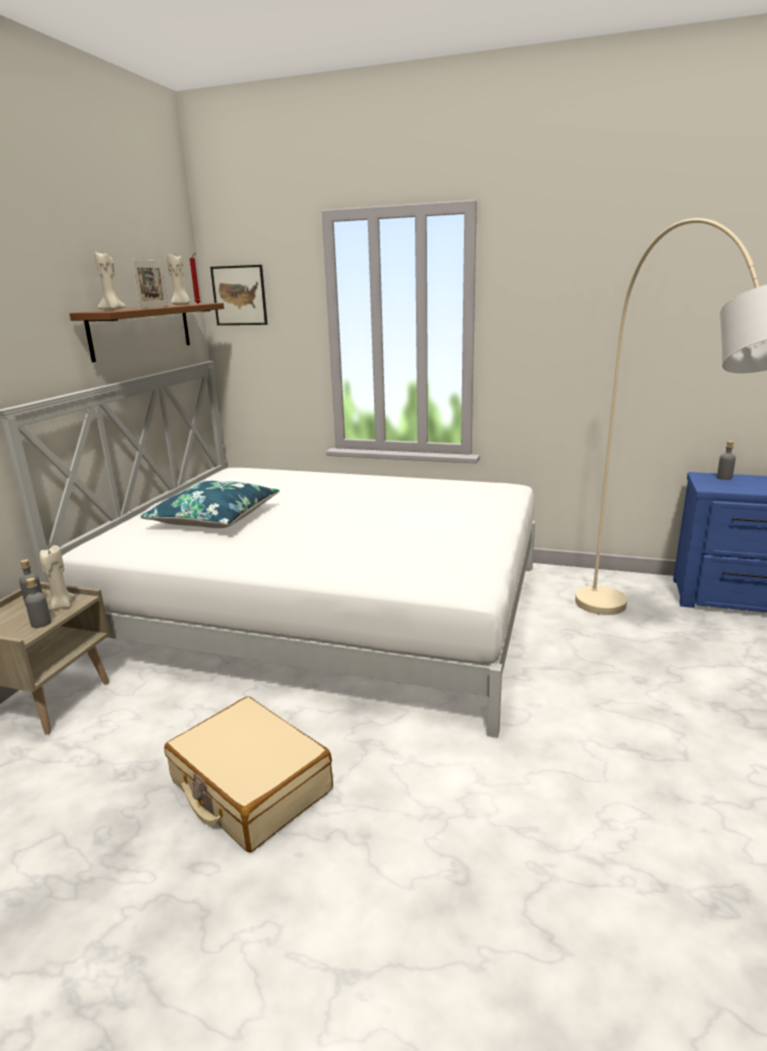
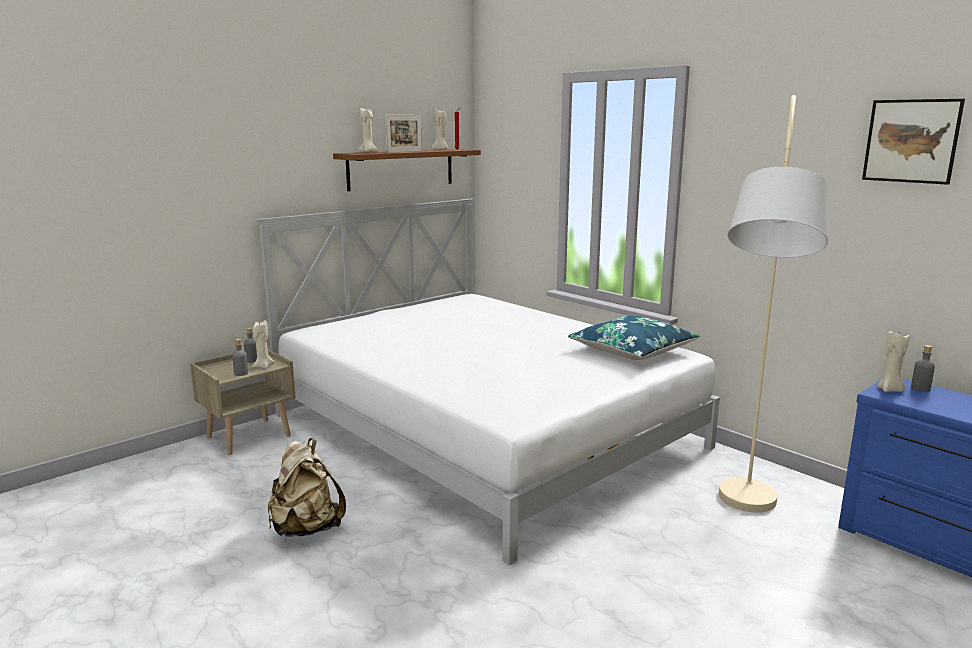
camera: 30 degrees right, 5 degrees down
blue pillow [140,481,279,528] -> blue pillow moved to [568,316,700,360]
beige suitcase [164,696,333,852] -> beige backpack [268,438,346,537]
picture [210,265,268,325] -> picture moved to [862,99,965,185]
none -> beige candle [877,330,910,392]

